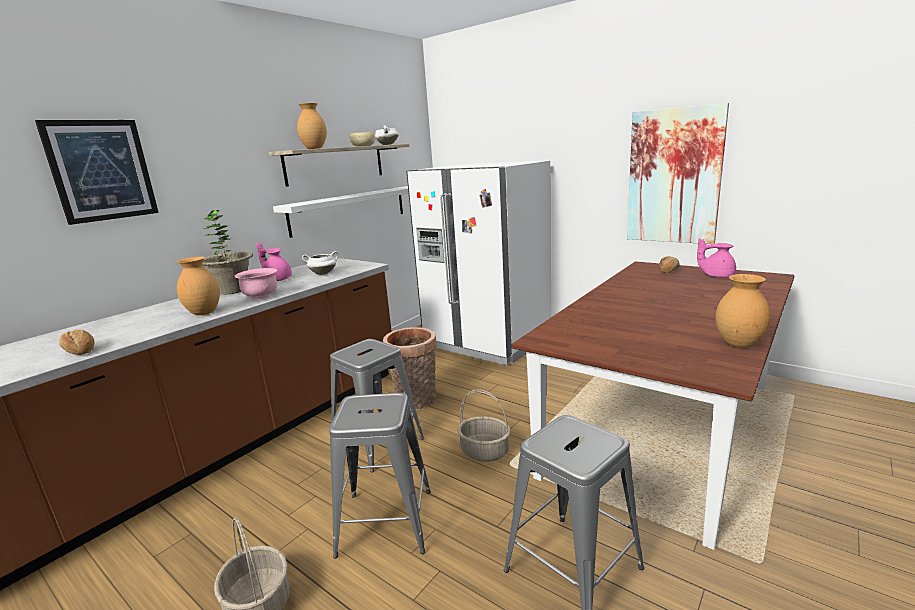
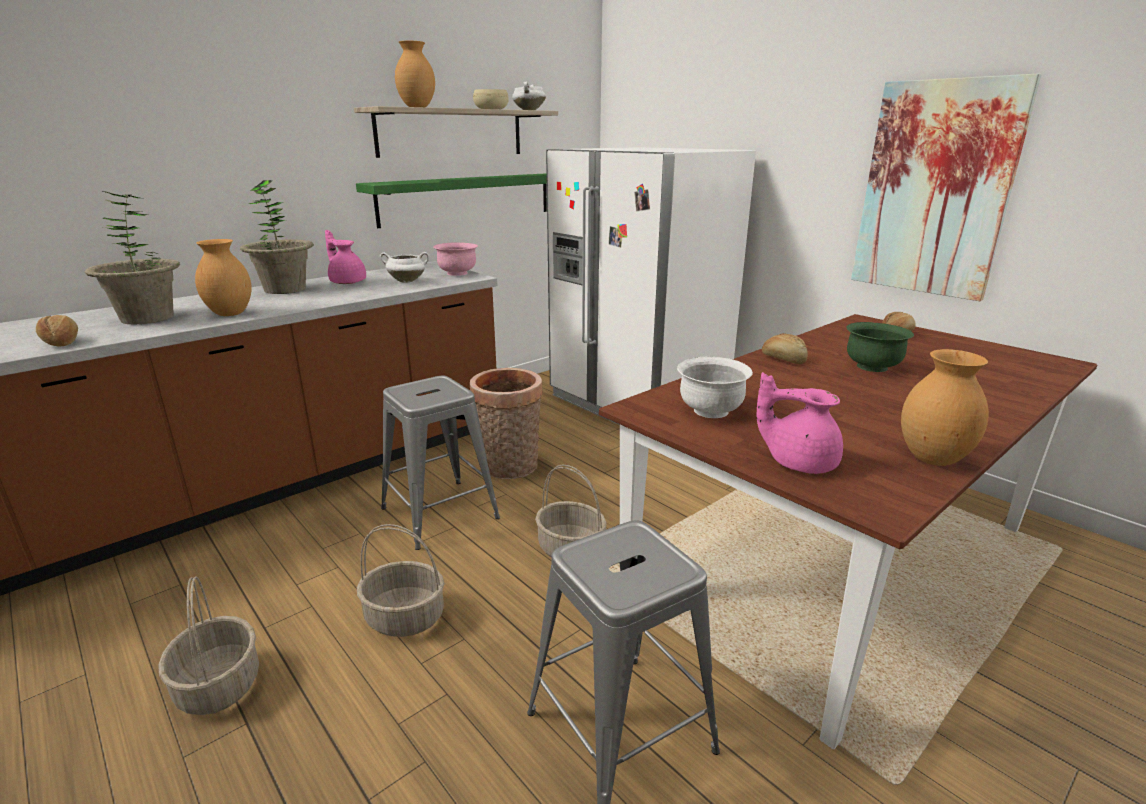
camera: 10 degrees right, 5 degrees up
picture [35,120,159,225] -> none
pink bowl [235,268,278,300] -> pink bowl moved to [433,242,478,276]
white shelf [273,186,409,238] -> green shelf [356,173,547,228]
grey stool [329,393,431,559] -> basket [357,524,444,637]
pink teapot [697,238,736,278] -> pink teapot moved to [757,372,843,474]
none -> potted plant [85,191,180,324]
none -> white bowl [677,357,753,418]
none -> bread [762,333,808,364]
none -> green bowl [846,322,914,372]

